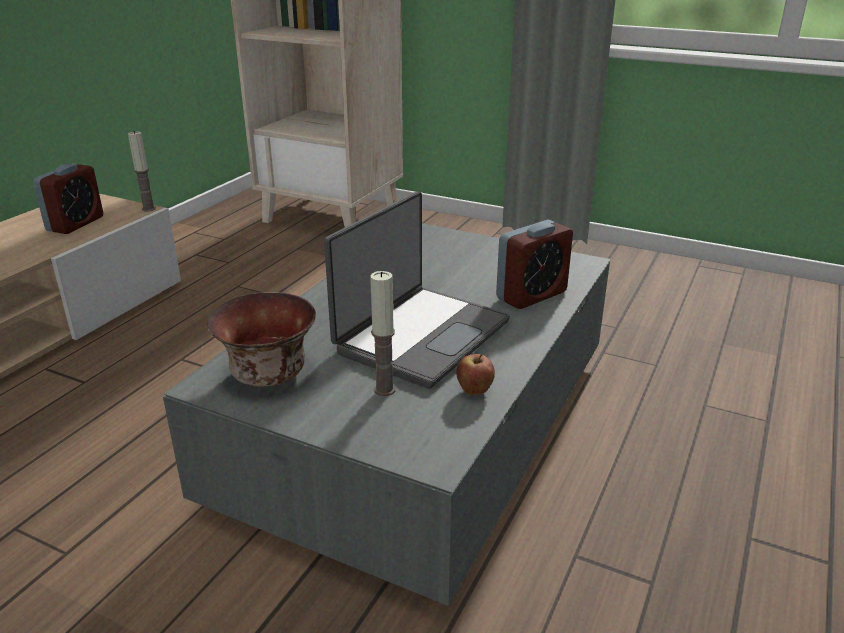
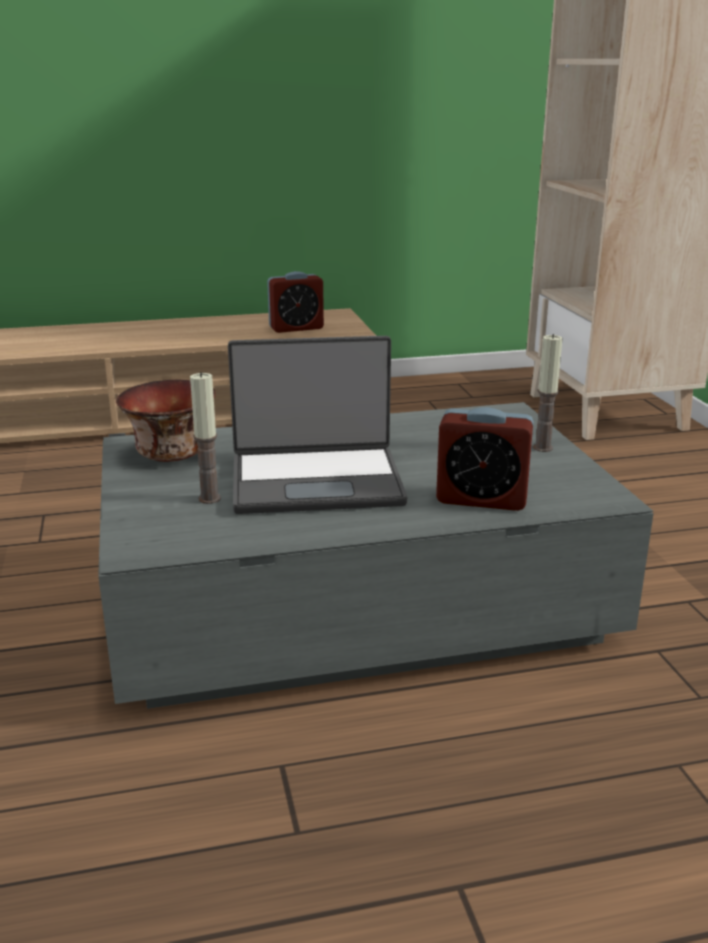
camera: 50 degrees right, 5 degrees down
candle [128,131,156,212] -> candle moved to [533,334,563,452]
apple [456,354,495,395] -> none

